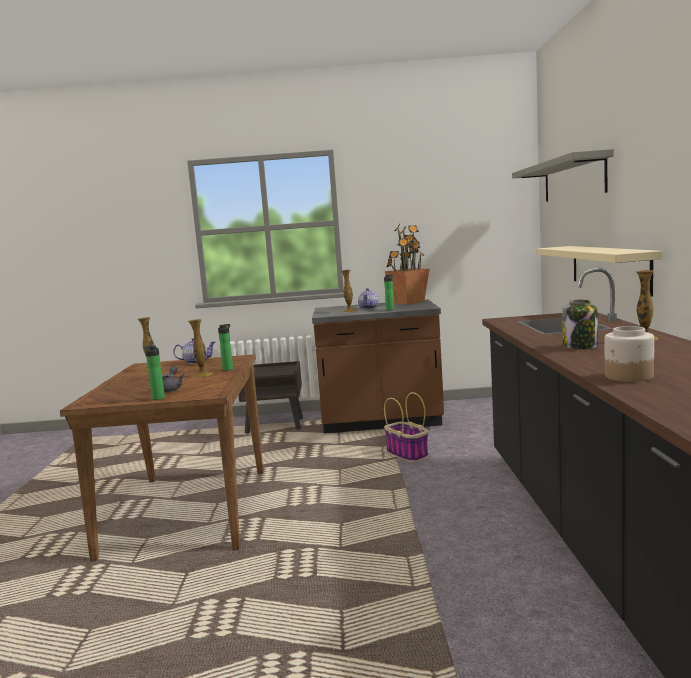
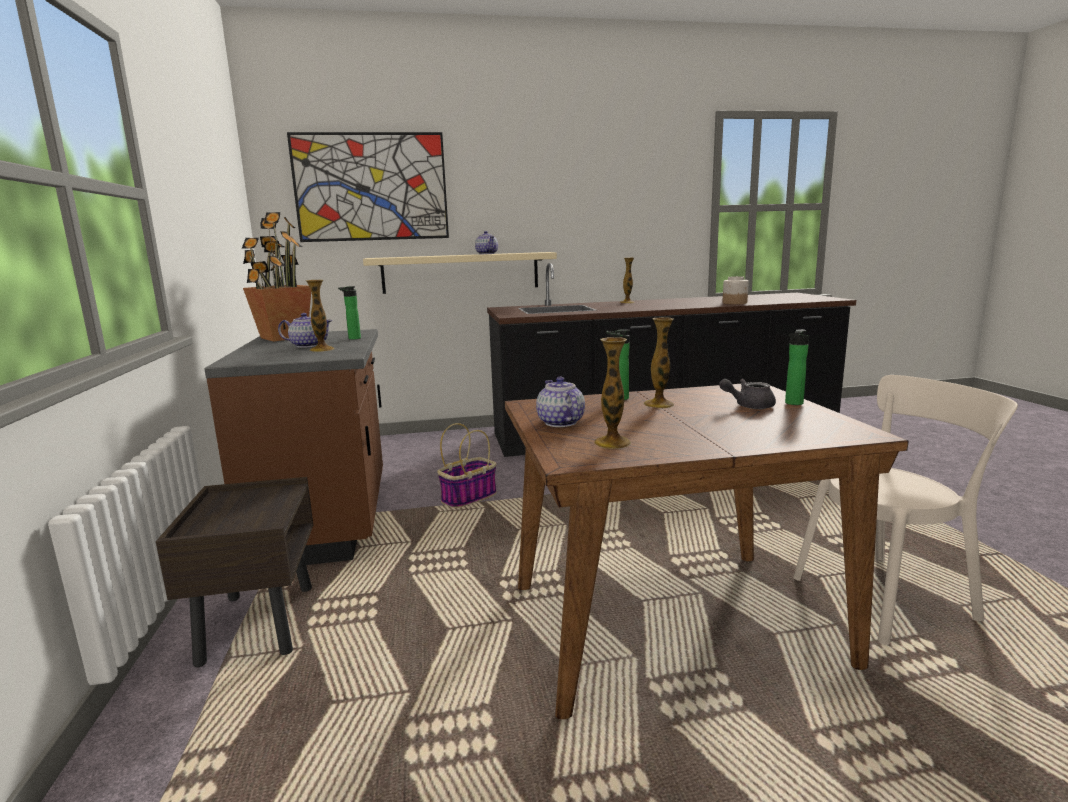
camera: 100 degrees left, 5 degrees up
grey shelf [512,149,614,202] -> picture [287,132,449,242]
jar [562,299,598,349] -> none
none -> teapot [475,231,498,254]
none -> beige chair [793,375,1018,645]

